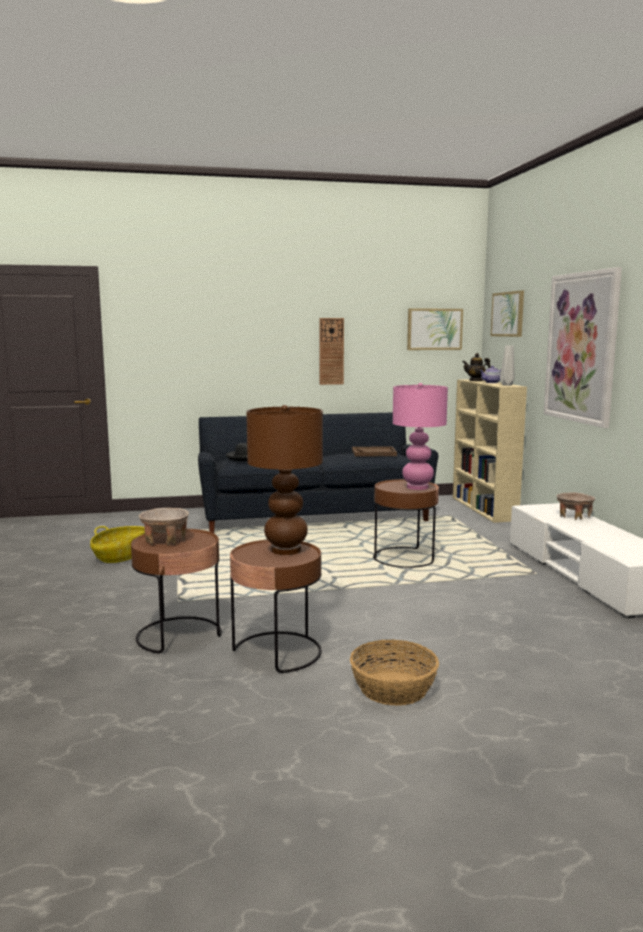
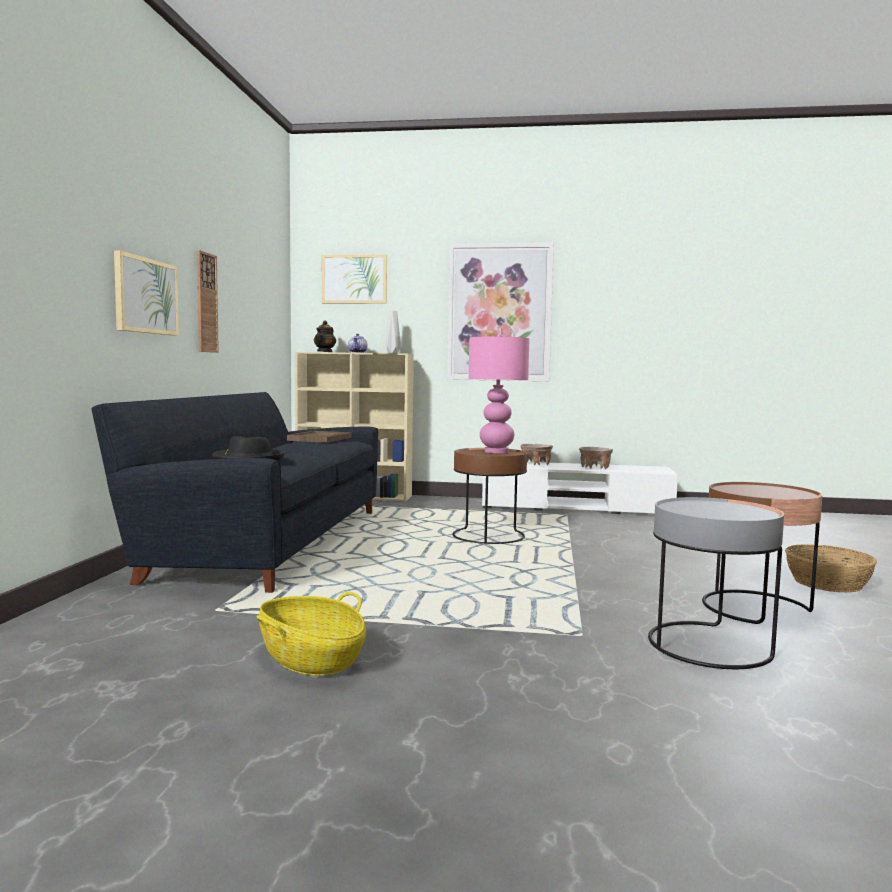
camera: 70 degrees left, 5 degrees down
brown side table [131,529,222,653] -> grey side table [648,497,784,669]
beige bowl [139,508,189,546] -> beige bowl moved to [579,447,613,469]
brown table lamp [246,405,323,555] -> none
picture [407,308,463,350] -> picture moved to [114,250,179,336]

